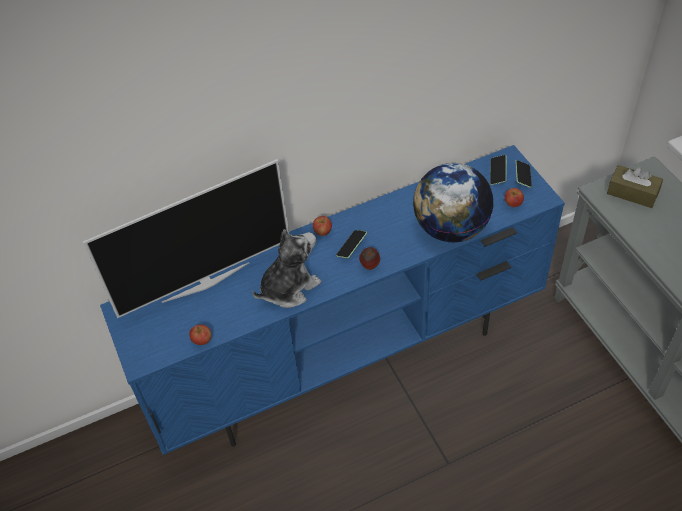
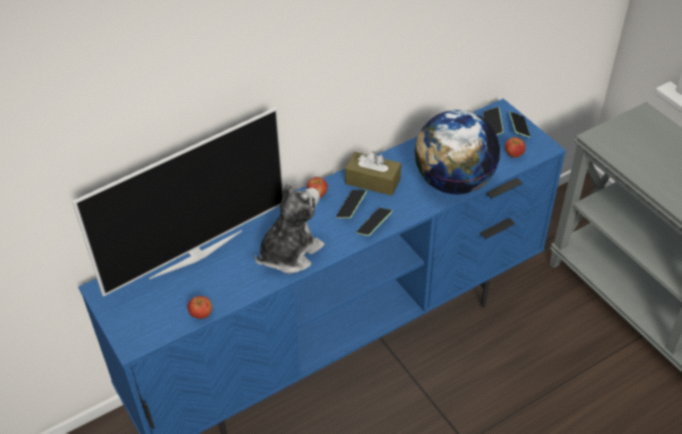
camera: 10 degrees left, 5 degrees down
apple [359,247,380,270] -> phone [356,208,393,236]
brown tissue box [607,165,663,208] -> brown tissue box moved to [345,151,401,196]

